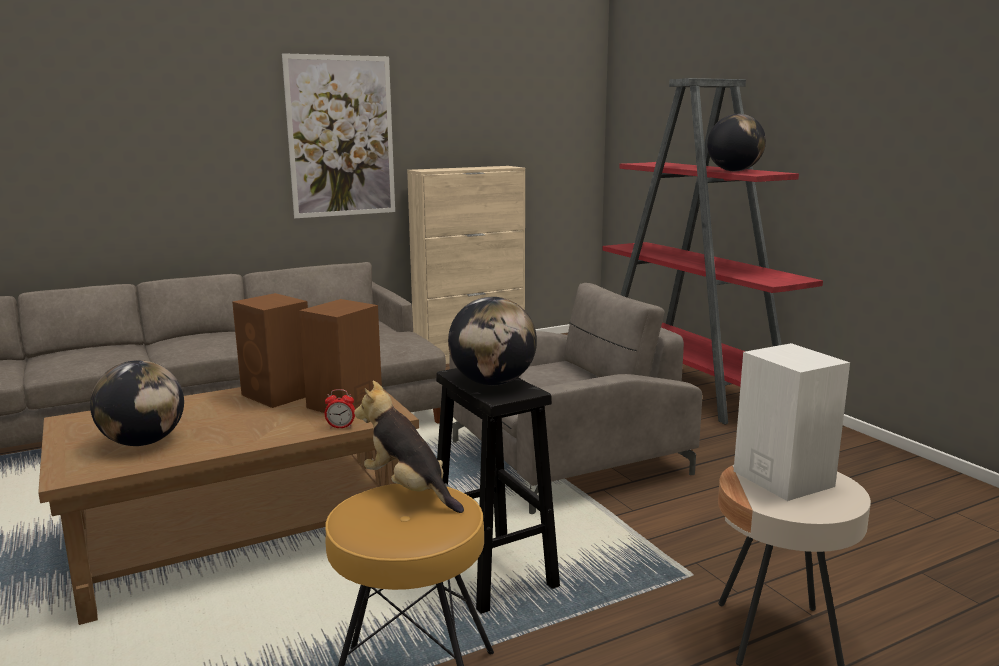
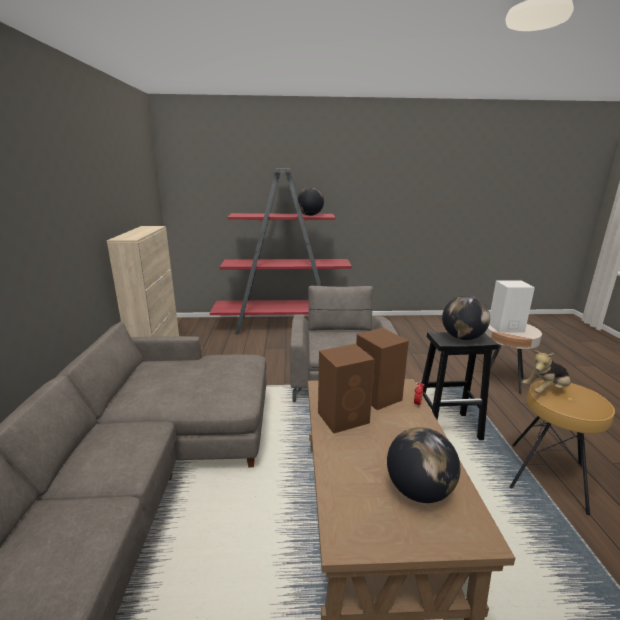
camera: 65 degrees left, 5 degrees up
picture [282,53,395,218] -> none

